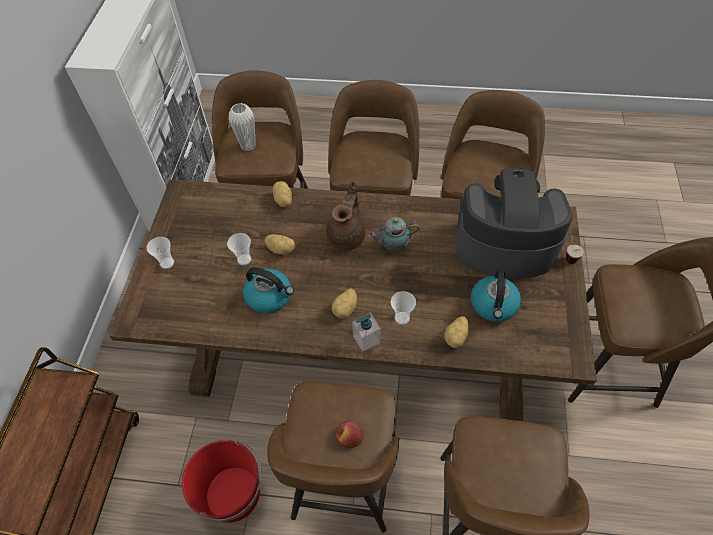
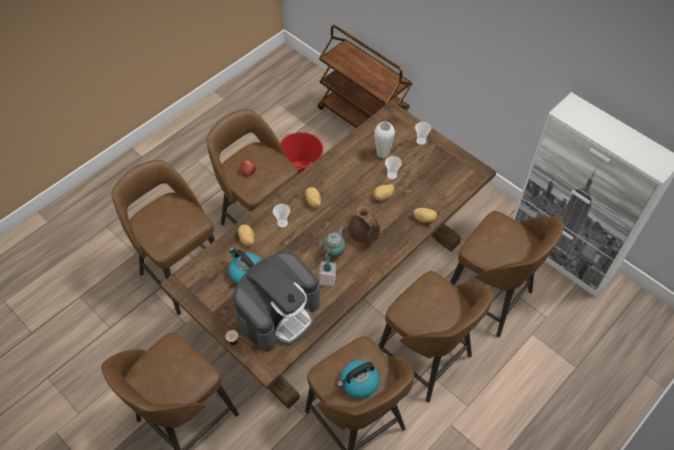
camera: 125 degrees right, 0 degrees up
white vase [229,103,256,151] -> white vase moved to [374,122,395,158]
kettle [243,267,294,313] -> kettle moved to [337,360,379,398]
soap dispenser [352,313,381,352] -> soap dispenser moved to [319,256,336,286]

